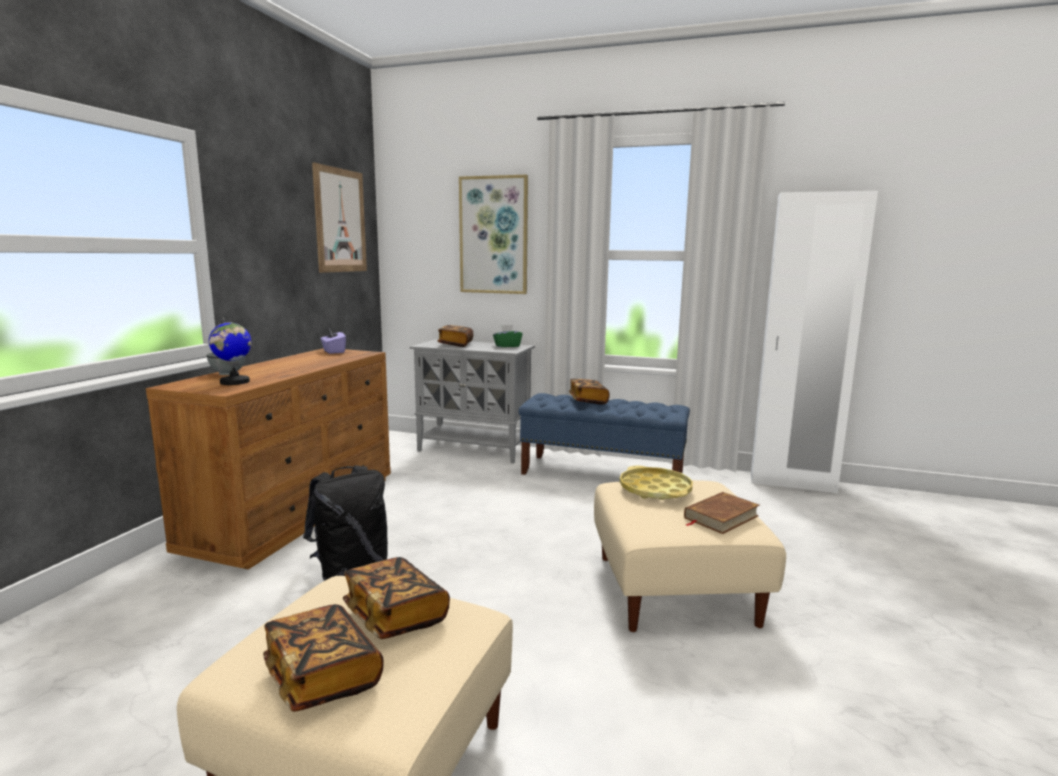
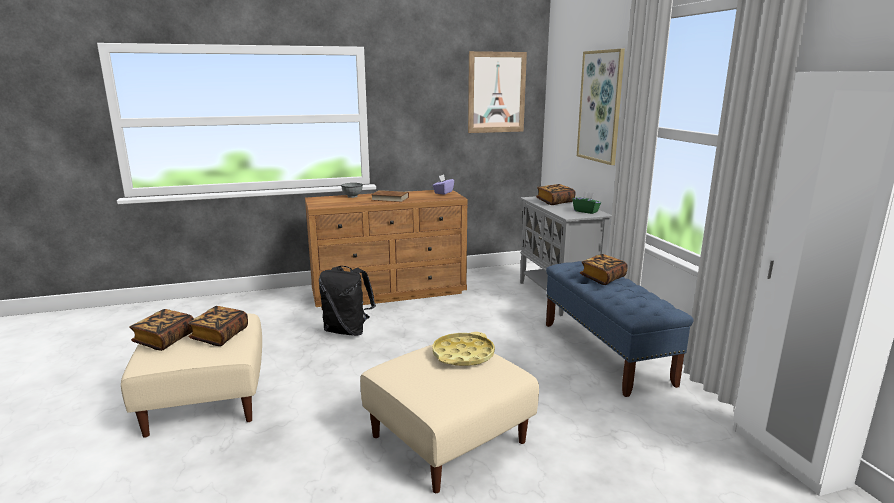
camera: 55 degrees right, 5 degrees up
globe [209,317,251,385] -> none
brown book [684,492,760,534] -> brown book moved to [371,190,409,202]

